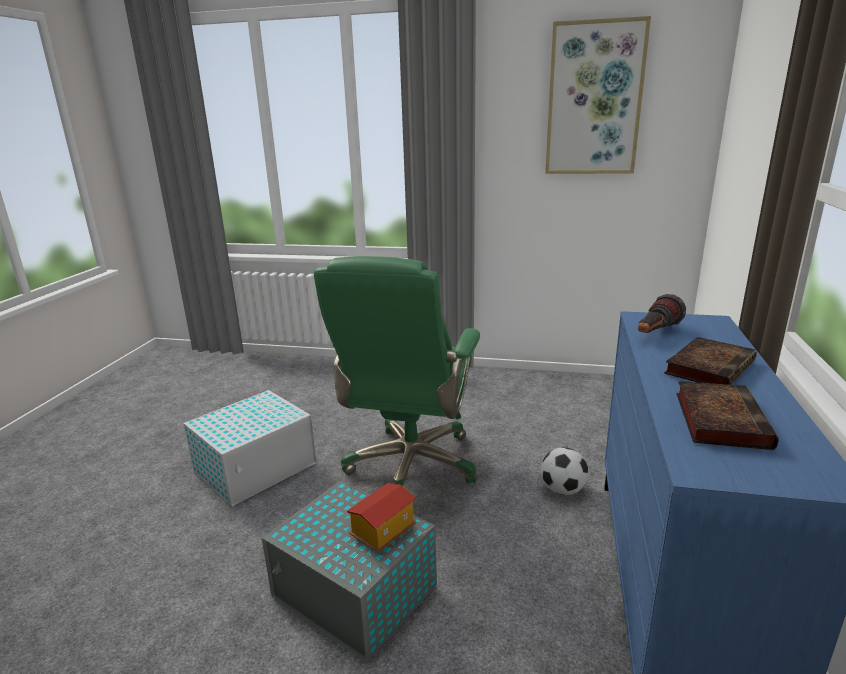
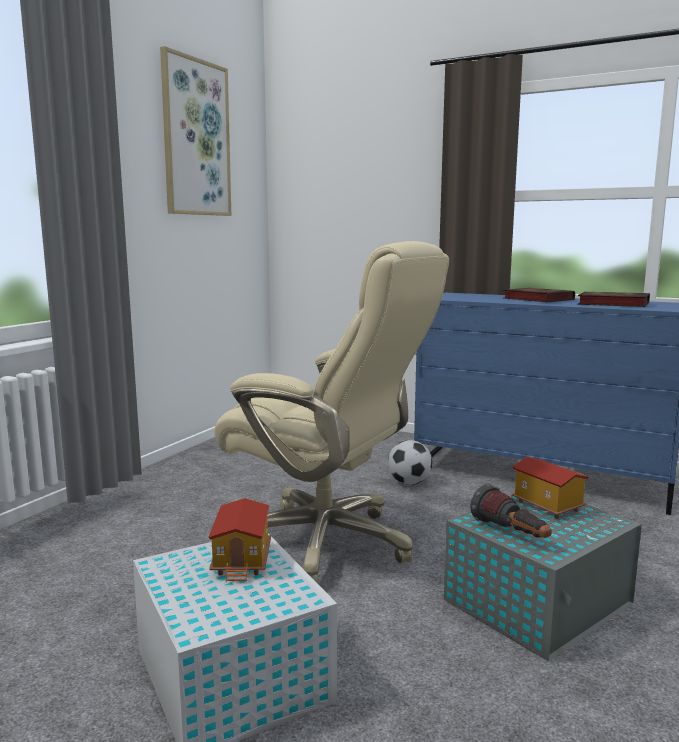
camera: 75 degrees left, 10 degrees down
green office chair [314,256,480,486] -> beige office chair [214,241,449,583]
flashlight [638,294,686,333] -> flashlight moved to [470,484,552,538]
none -> toy house [209,498,271,582]

